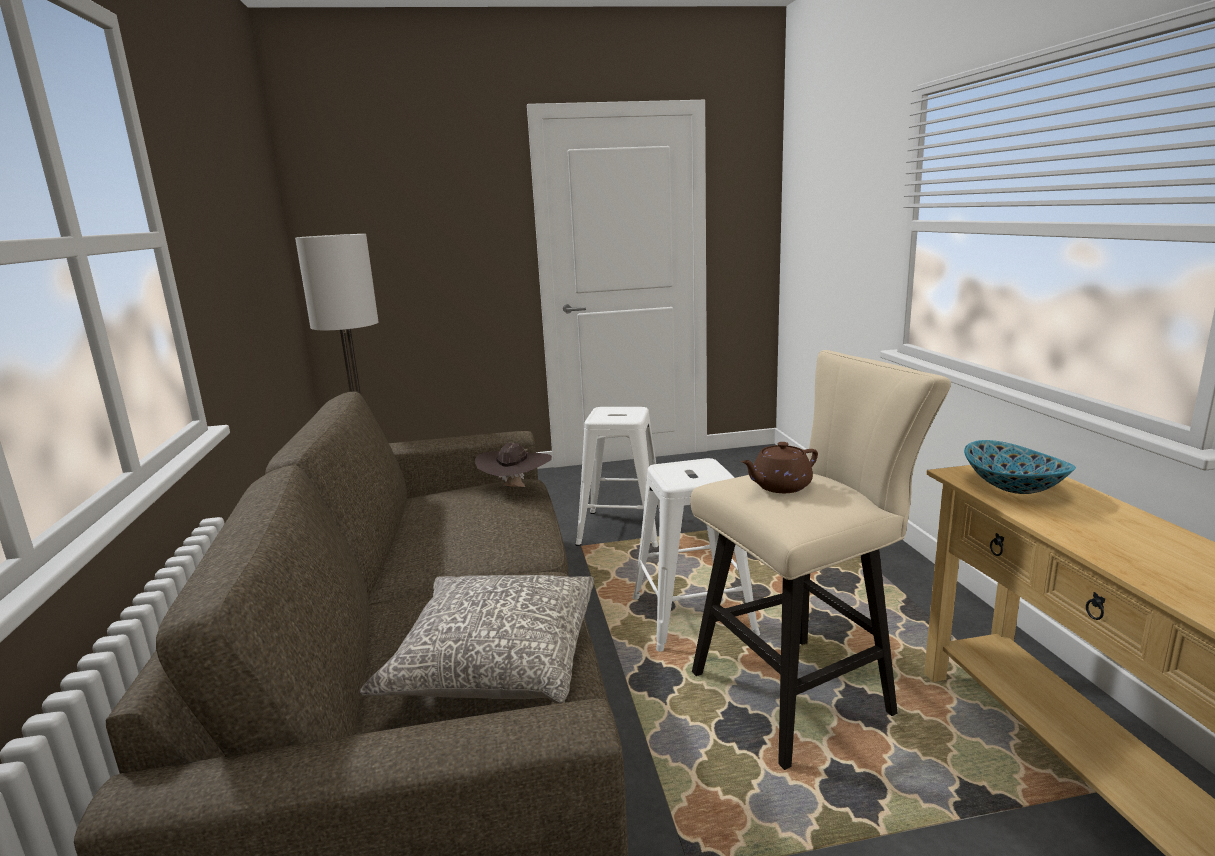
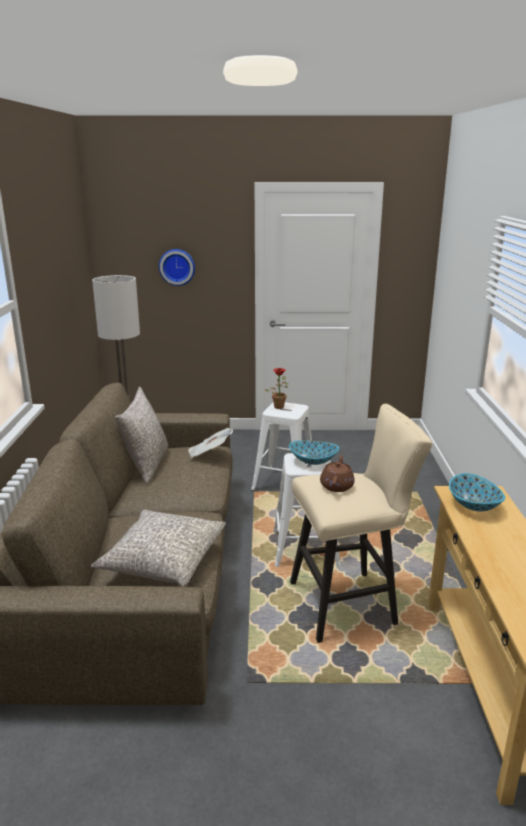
camera: 10 degrees right, 5 degrees up
brown hat [475,443,552,487] -> newspaper [188,428,233,458]
brown teapot [741,442,818,493] -> brown teapot turned 120 degrees clockwise [320,455,355,492]
none -> grey pillow [115,387,168,484]
none -> wall clock [159,249,195,286]
none -> potted plant [265,368,288,409]
none -> bowl [289,440,339,465]

